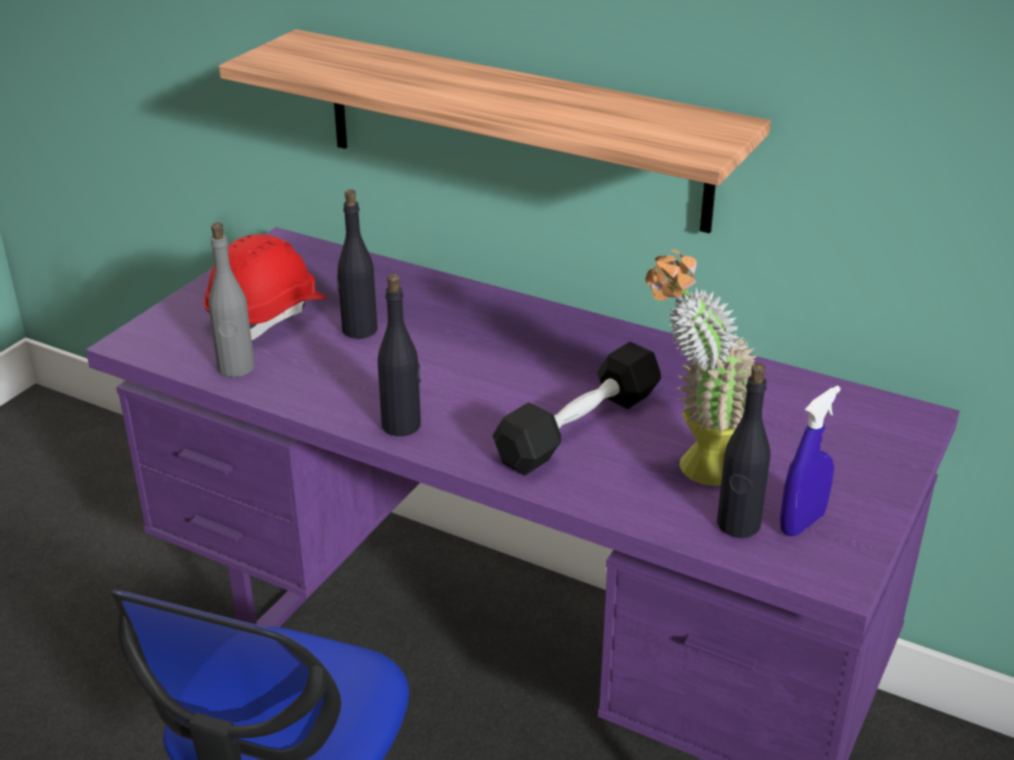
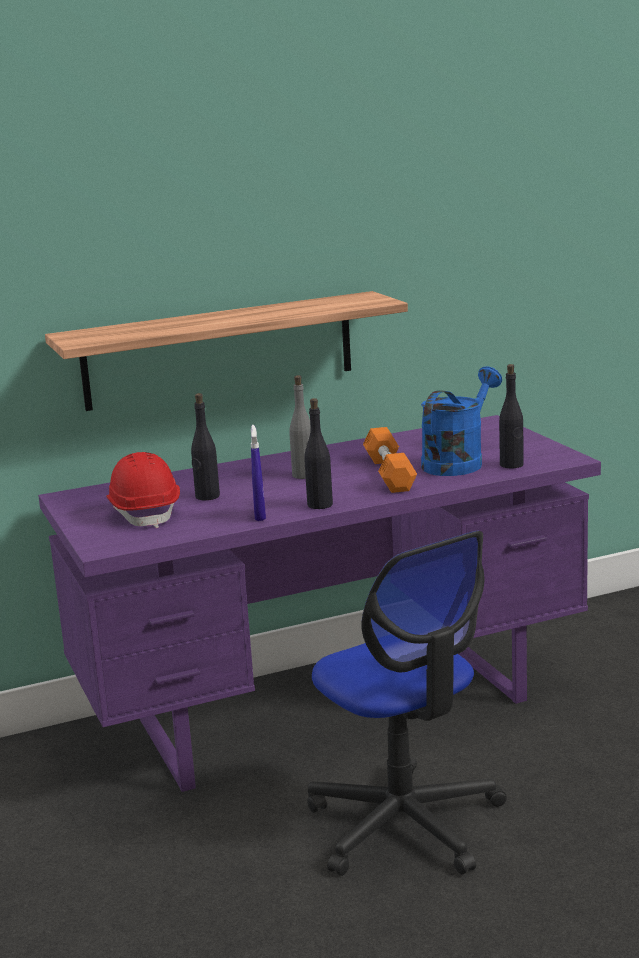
camera: 50 degrees left, 15 degrees down
grey bottle [209,222,255,377] -> grey bottle moved to [289,375,311,479]
black dumbbell [493,342,661,475] -> orange dumbbell [363,427,417,493]
potted plant [645,250,757,486] -> blue watering can [421,366,502,476]
blue spray bottle [780,386,841,536] -> blue spray bottle moved to [251,425,266,521]

